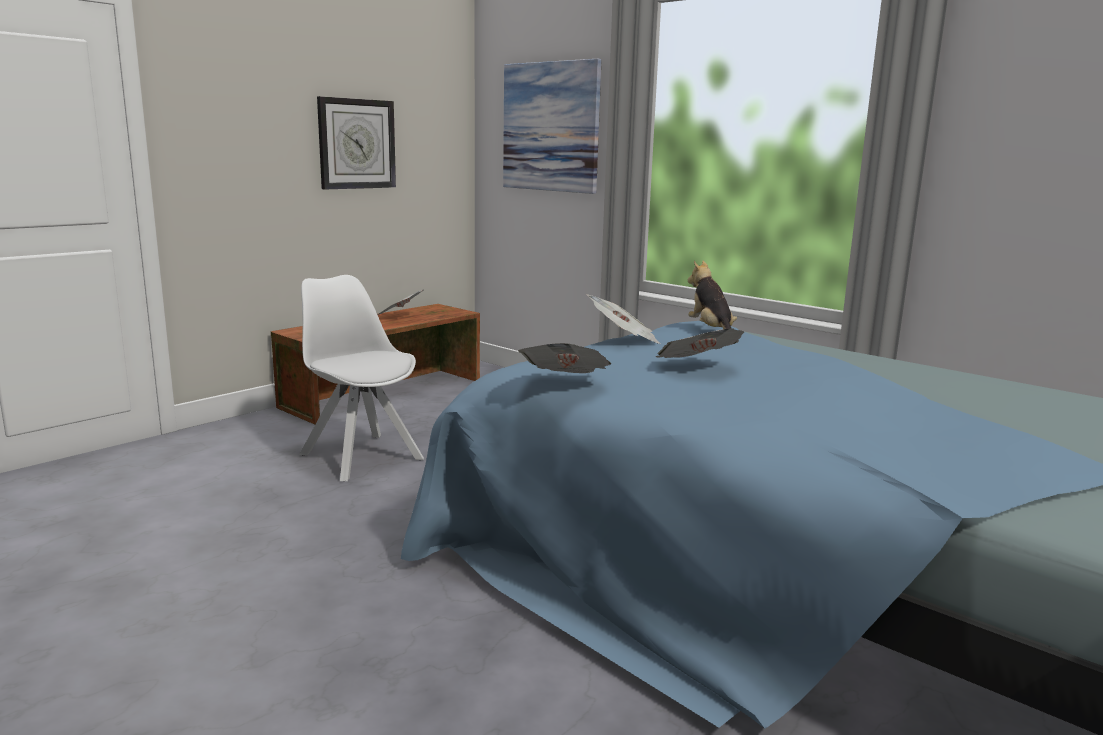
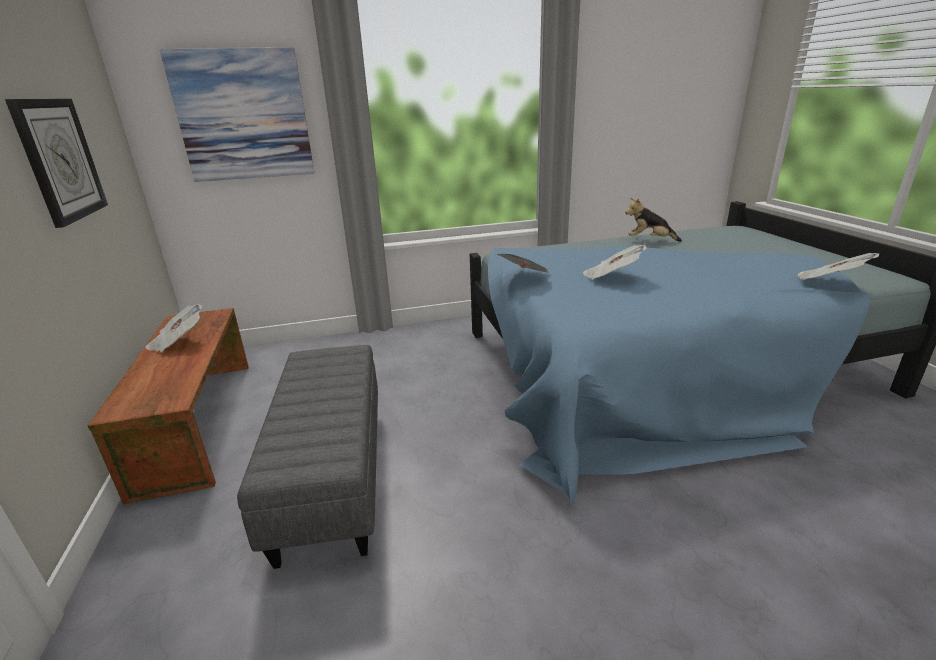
camera: 55 degrees left, 10 degrees up
white chair [299,275,424,482] -> grey ottoman [237,345,378,569]
newspaper [518,343,611,373] -> newspaper moved to [798,253,879,280]
plush toy [688,261,739,342] -> plush toy moved to [625,198,682,242]

